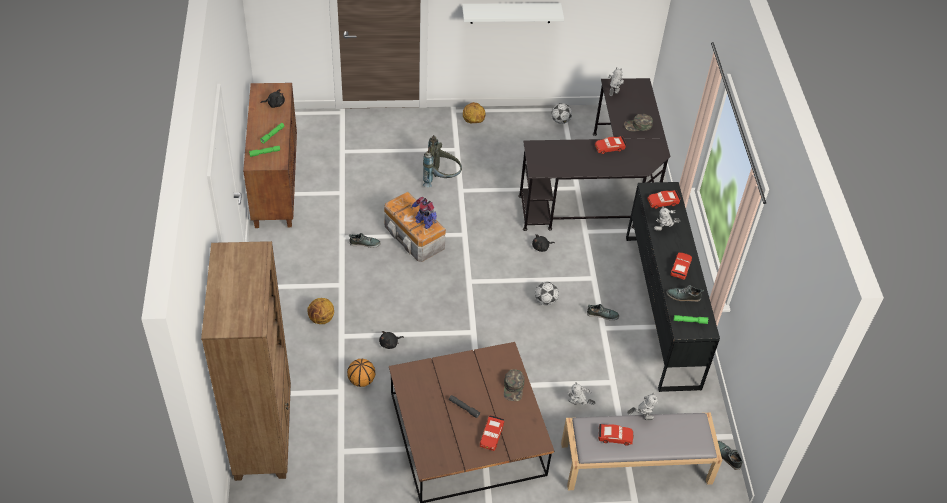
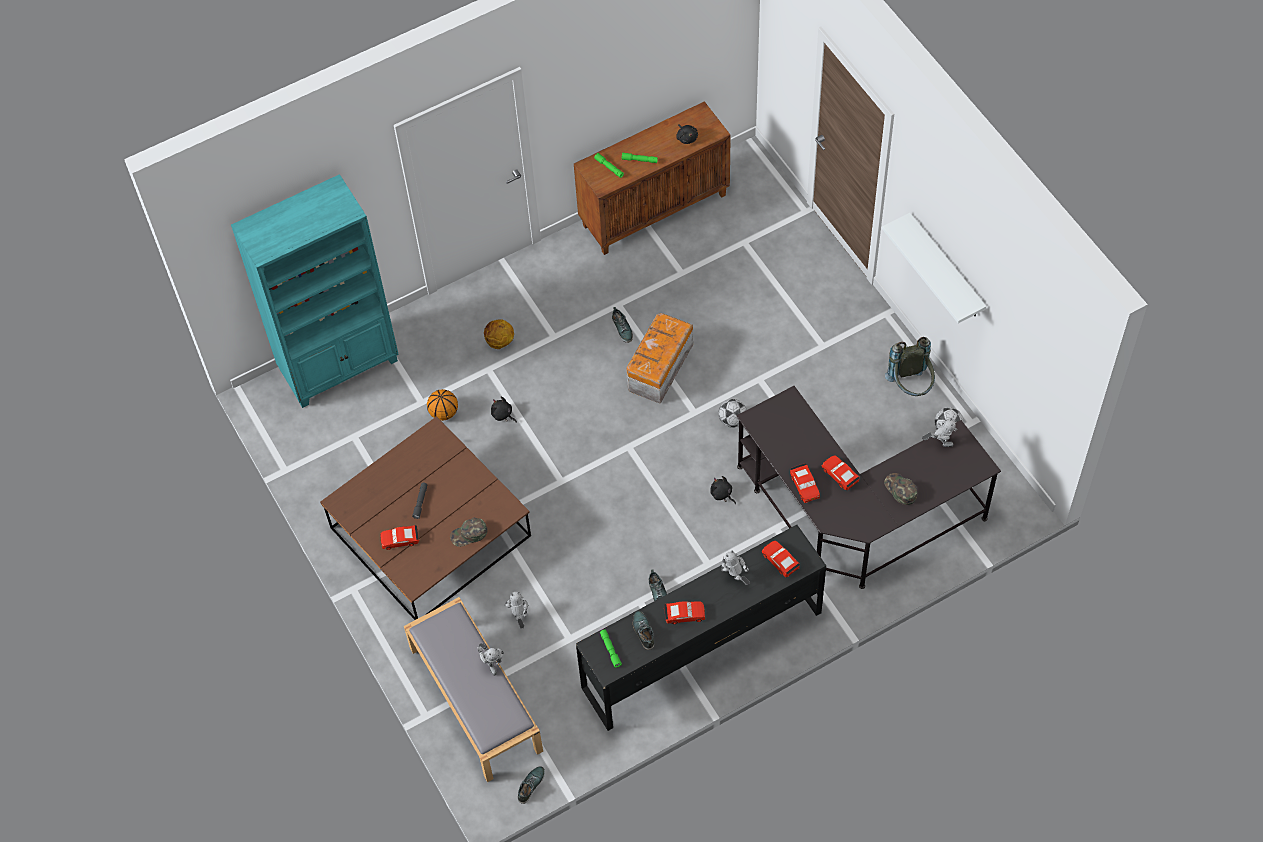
camera: 70 degrees right, 10 degrees up
brown bookcase [201,241,291,481] -> turquoise bookcase [231,174,399,408]
toy robot [411,197,437,229] -> none
grey backpack [423,135,462,187] -> grey backpack moved to [885,337,935,396]
basketball [463,102,486,123] -> none
football [535,282,559,306] -> football moved to [718,399,747,428]
red toy car [599,424,634,446] -> red toy car moved to [790,463,820,503]

